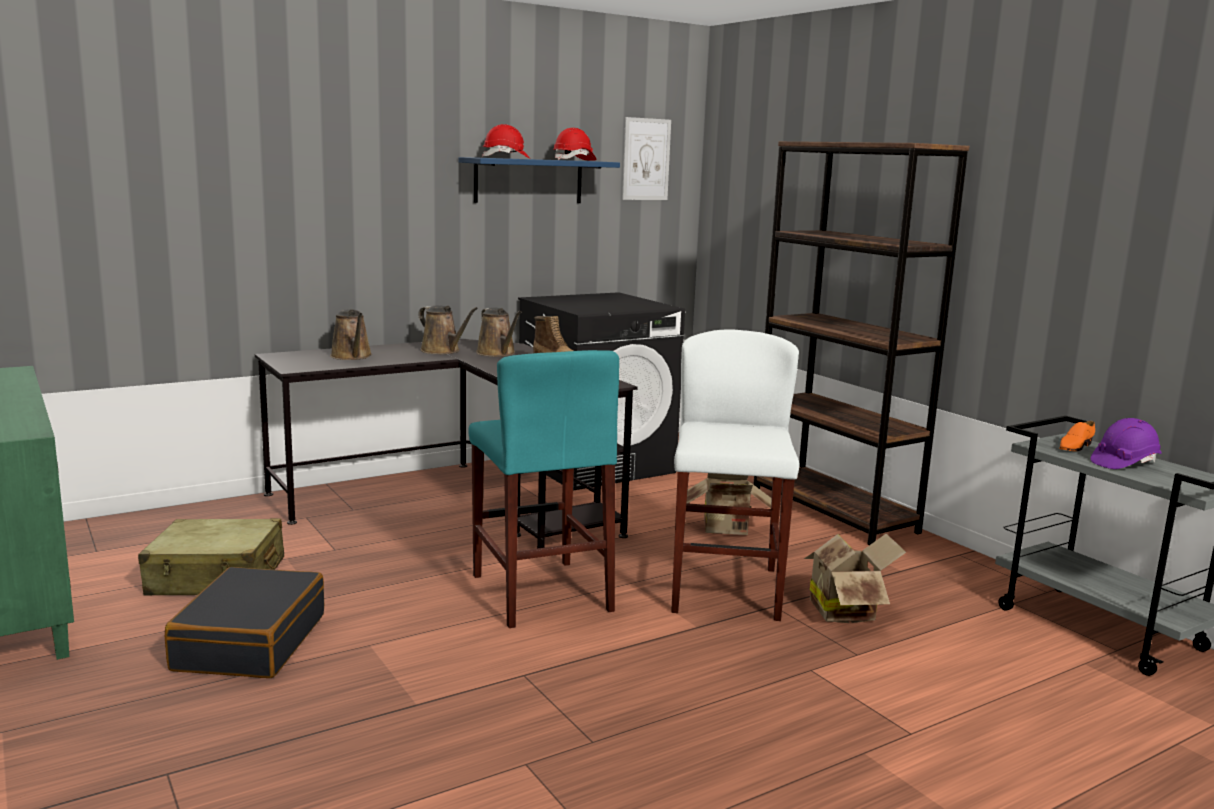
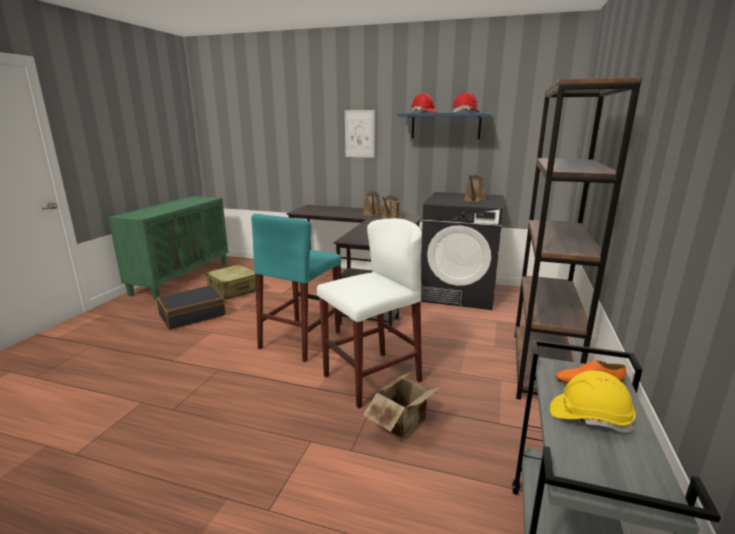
camera: 50 degrees right, 5 degrees up
brown watering can [330,309,372,360] -> brown watering can moved to [464,174,486,202]
picture [622,117,671,200] -> picture moved to [345,110,375,158]
cardboard box [687,473,772,535] -> none
purple hard hat [1090,418,1162,469] -> yellow hard hat [550,371,635,433]

